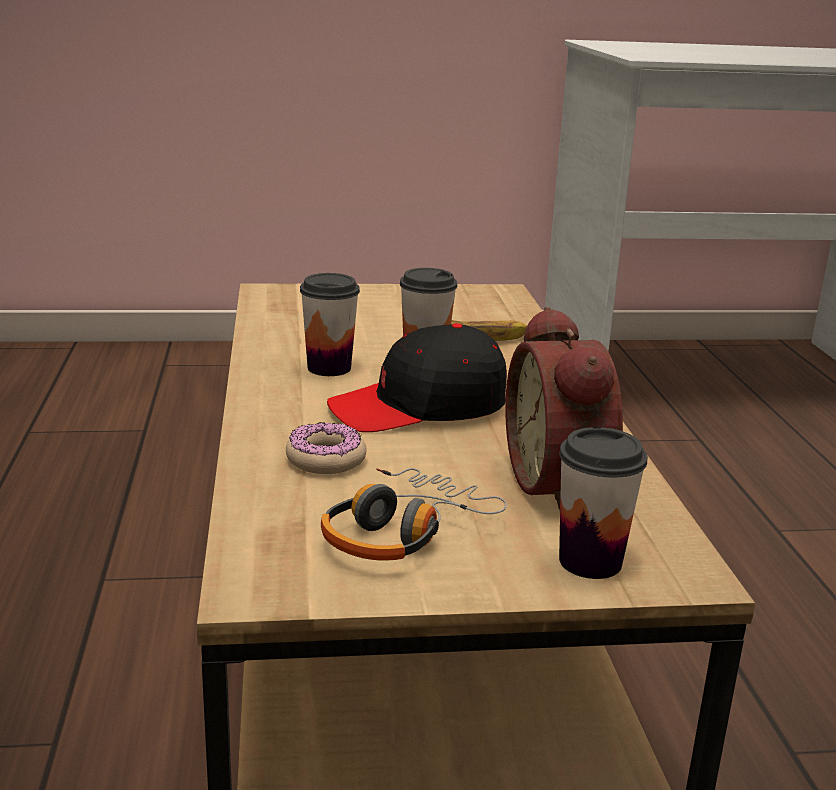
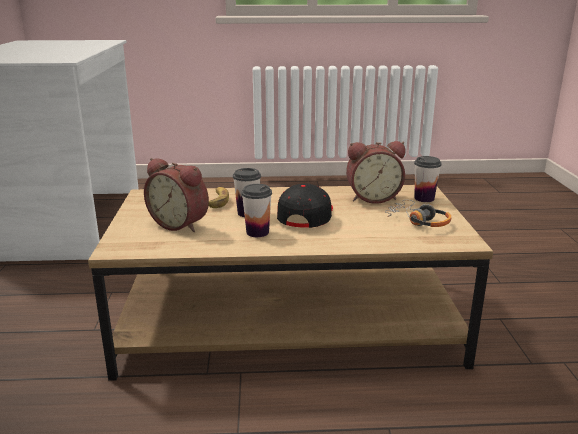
camera: 85 degrees left, 0 degrees up
donut [286,423,367,474] -> none
black cap [327,323,507,432] -> black cap turned 150 degrees counterclockwise [277,184,333,228]
none -> alarm clock [144,158,209,232]

